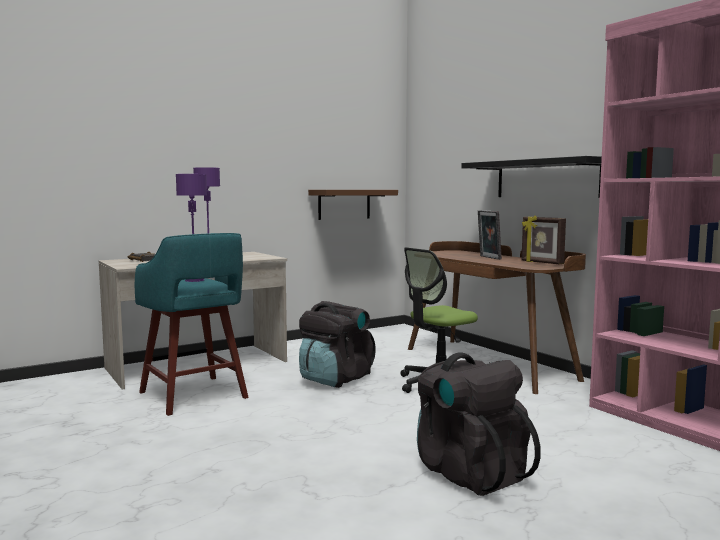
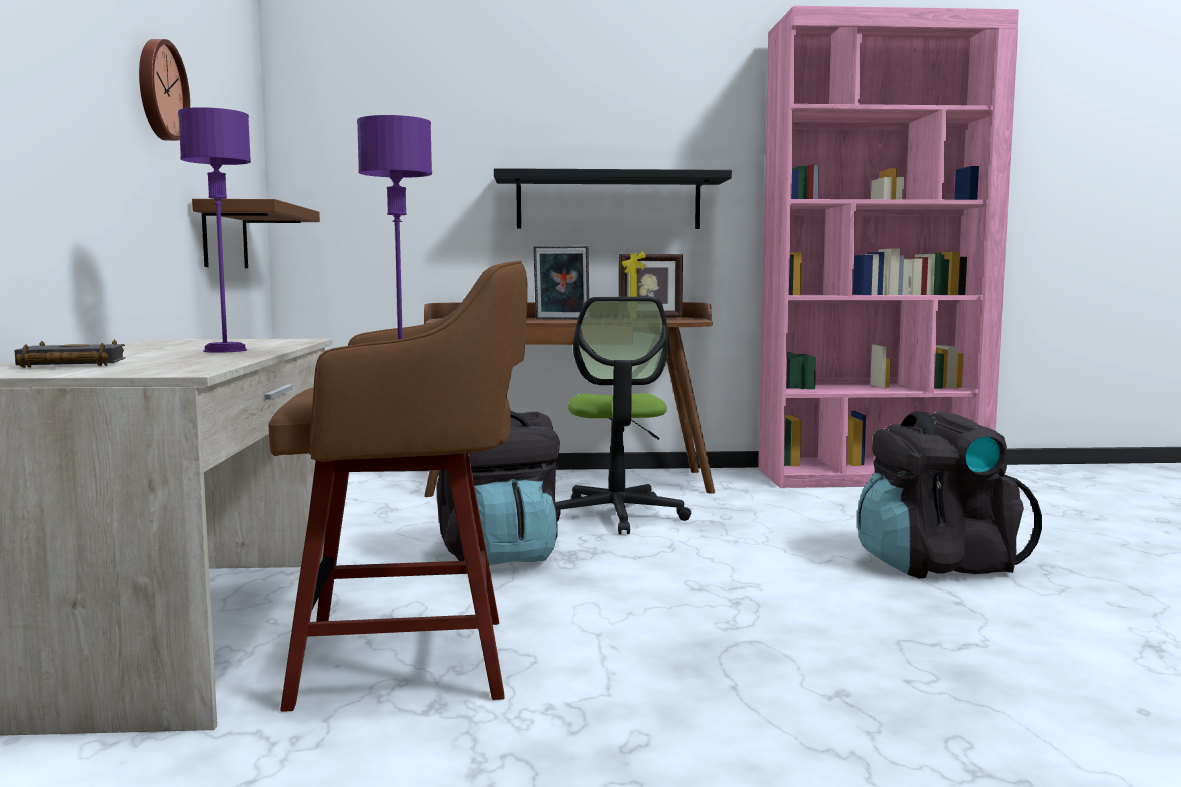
camera: 60 degrees left, 0 degrees up
turquoise stool [135,233,249,416] -> brown stool [268,261,528,712]
none -> wall clock [139,39,190,141]

